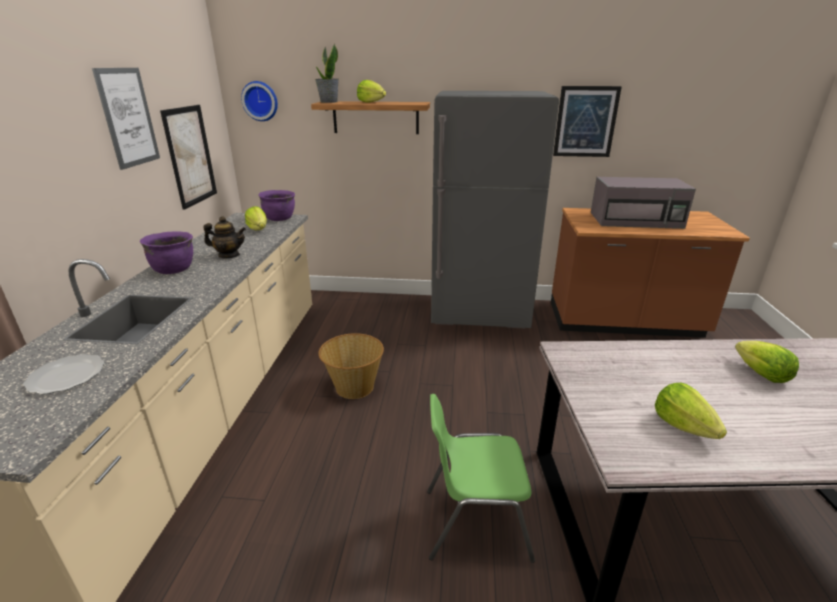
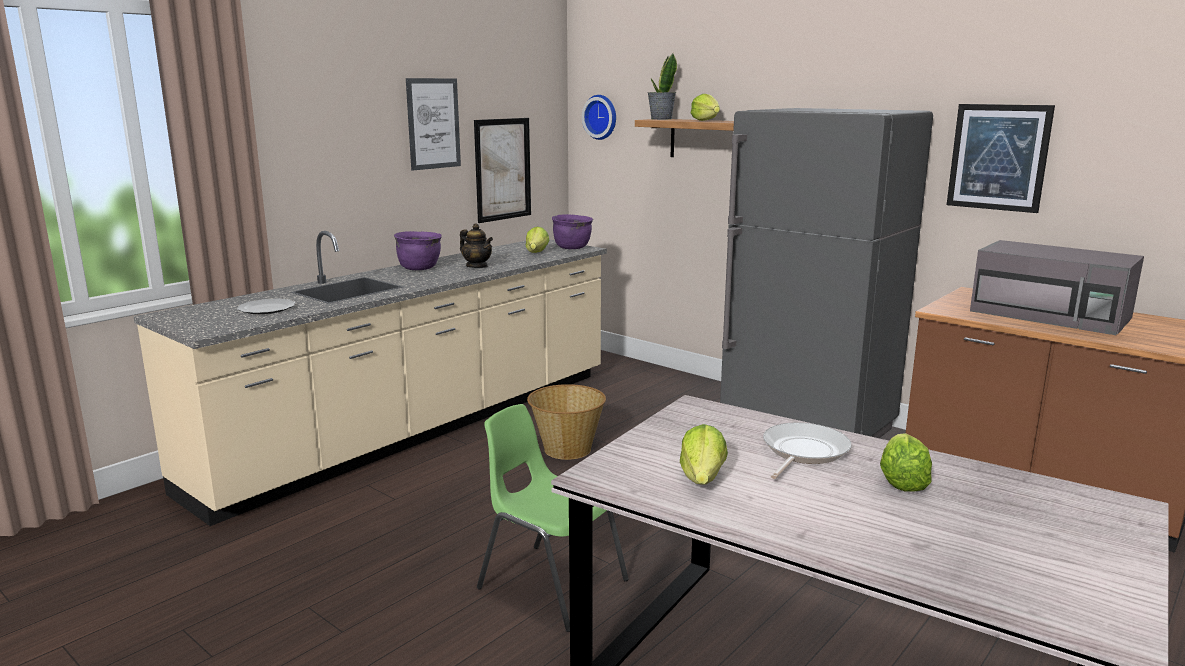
camera: 35 degrees right, 10 degrees down
none -> frying pan [763,422,851,479]

